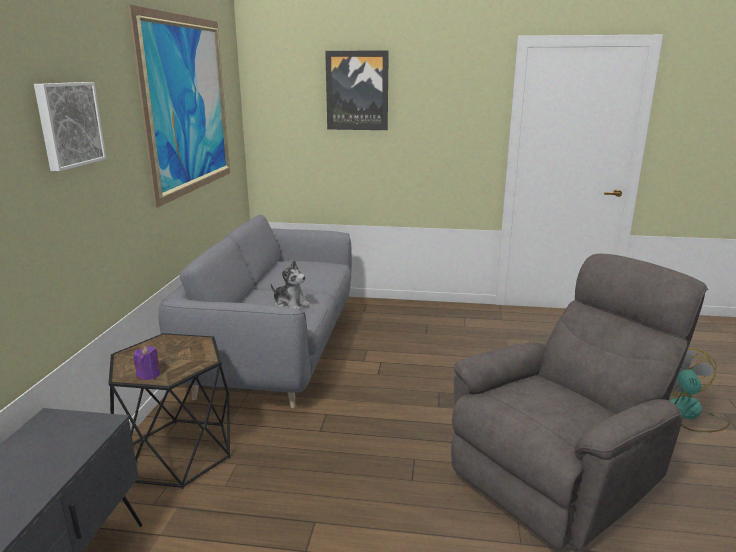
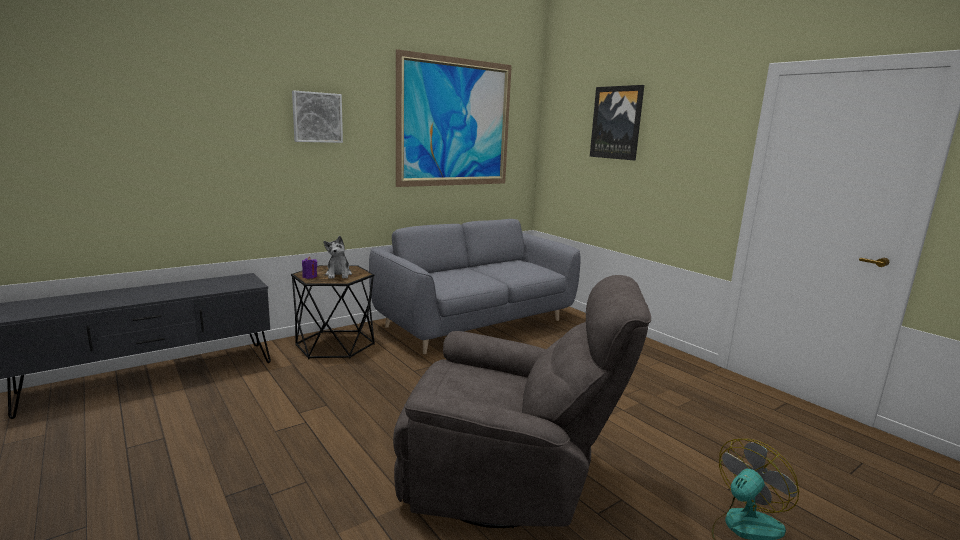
camera: 45 degrees right, 5 degrees down
plush toy [270,260,310,310] -> plush toy moved to [324,236,352,279]

